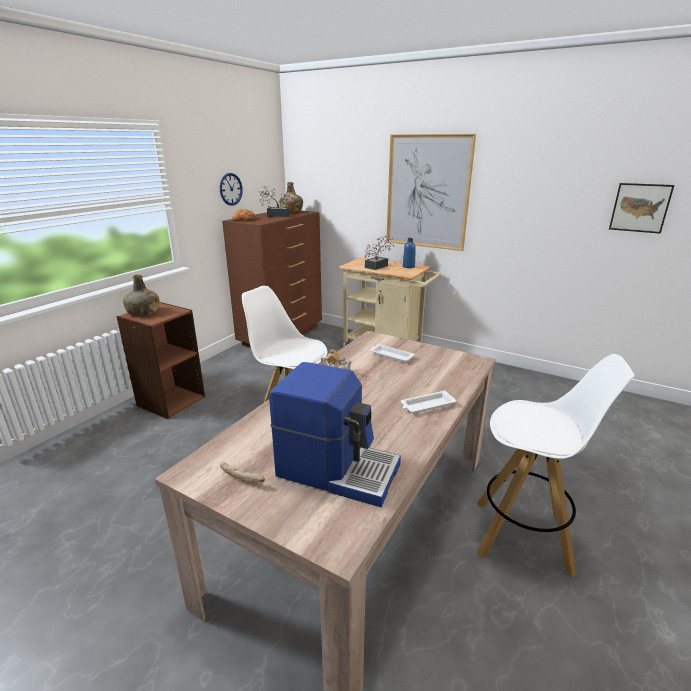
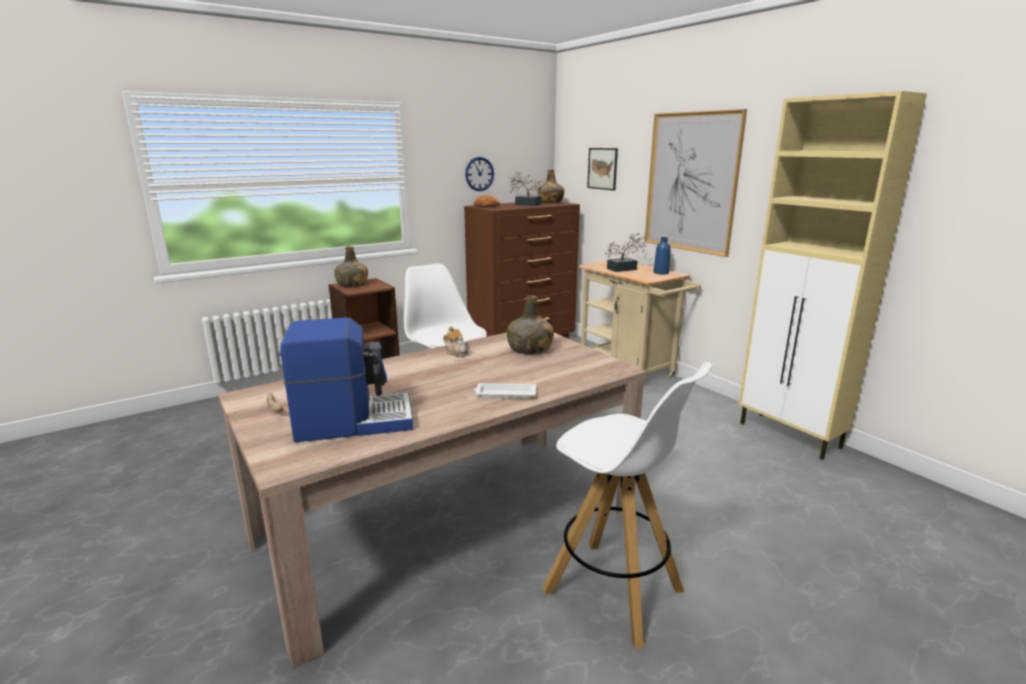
camera: 25 degrees right, 5 degrees down
coffee machine [269,362,401,507] -> coffee machine turned 60 degrees counterclockwise [280,317,413,442]
white tray [370,344,415,362] -> green bottle [507,295,554,354]
picture [609,183,674,234] -> picture moved to [587,148,618,190]
none -> beige cabinet [739,91,927,460]

